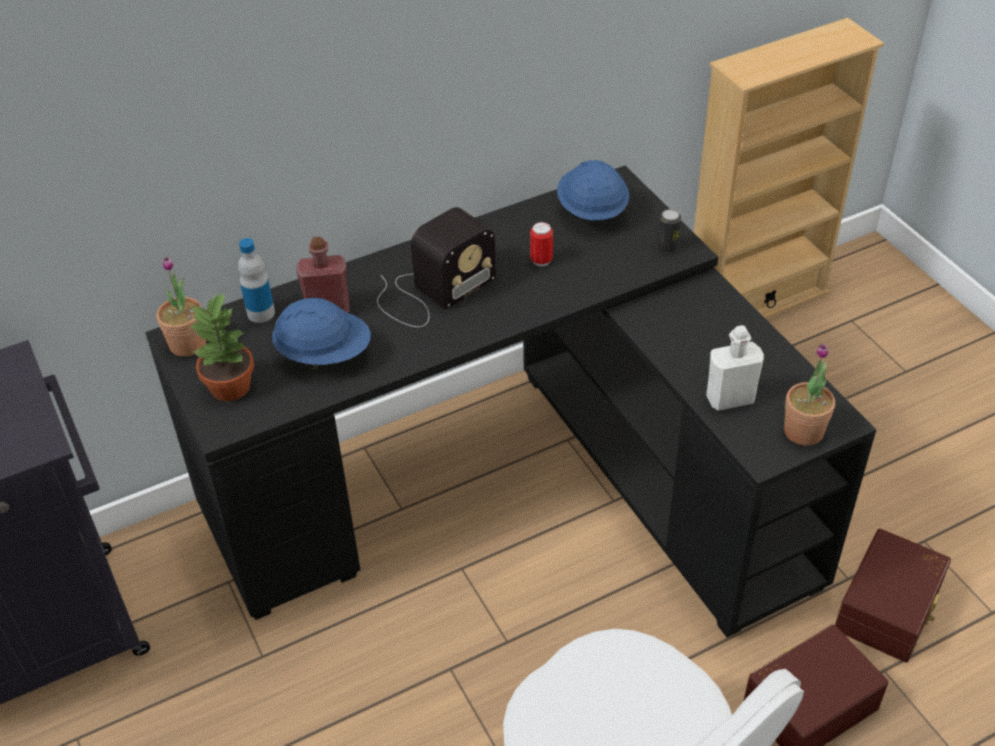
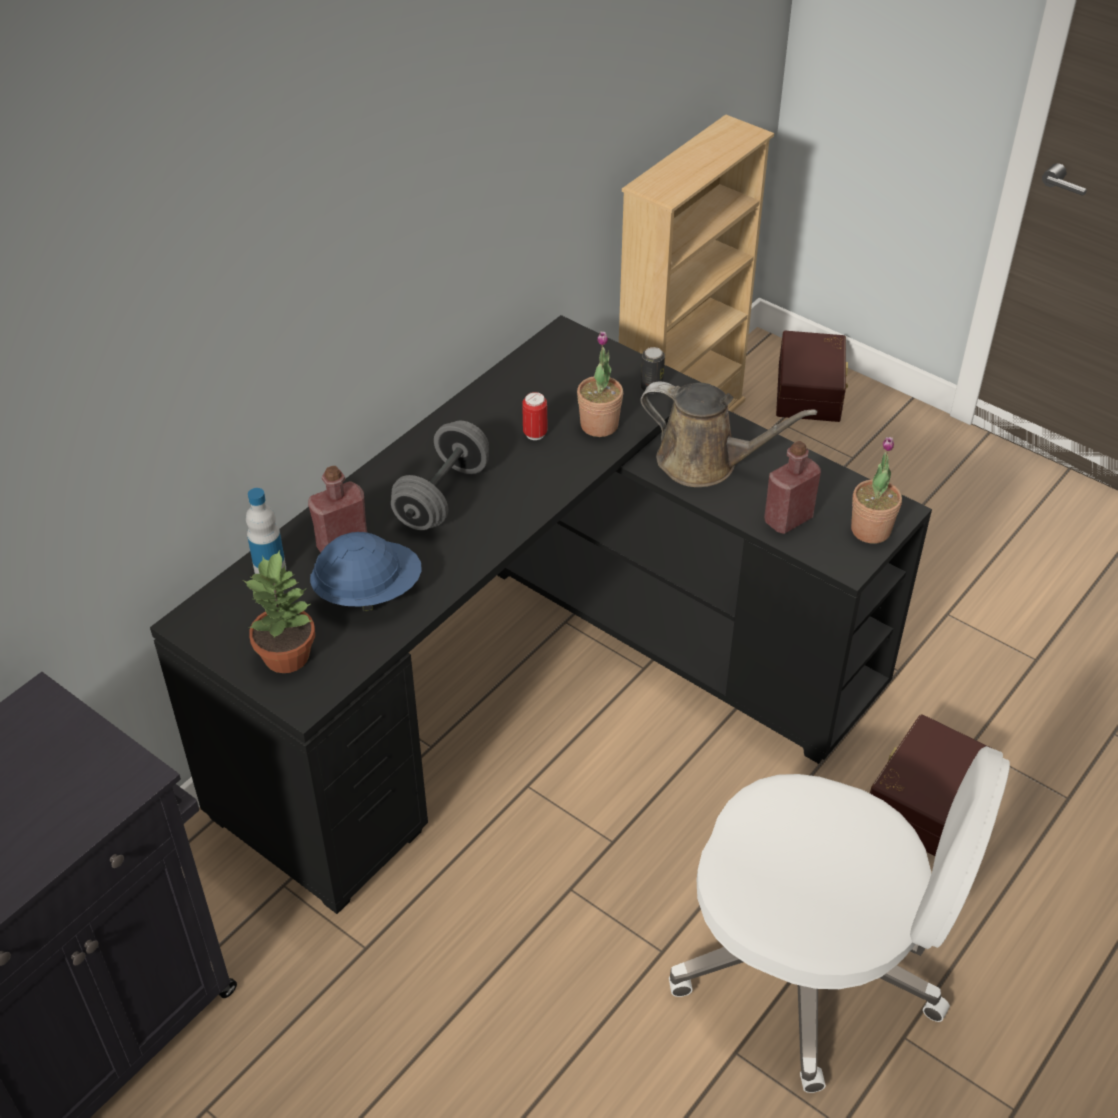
camera: 25 degrees left, 0 degrees up
potted plant [156,256,206,357] -> potted plant moved to [577,331,623,437]
radio [377,207,496,327] -> grey dumbbell [391,421,489,530]
blue hard hat [557,160,629,220] -> none
white bottle [706,325,764,411] -> red bottle [764,441,821,534]
brown storage box [835,529,951,663] -> brown storage box moved to [776,331,848,422]
none -> brown watering can [640,382,817,487]

